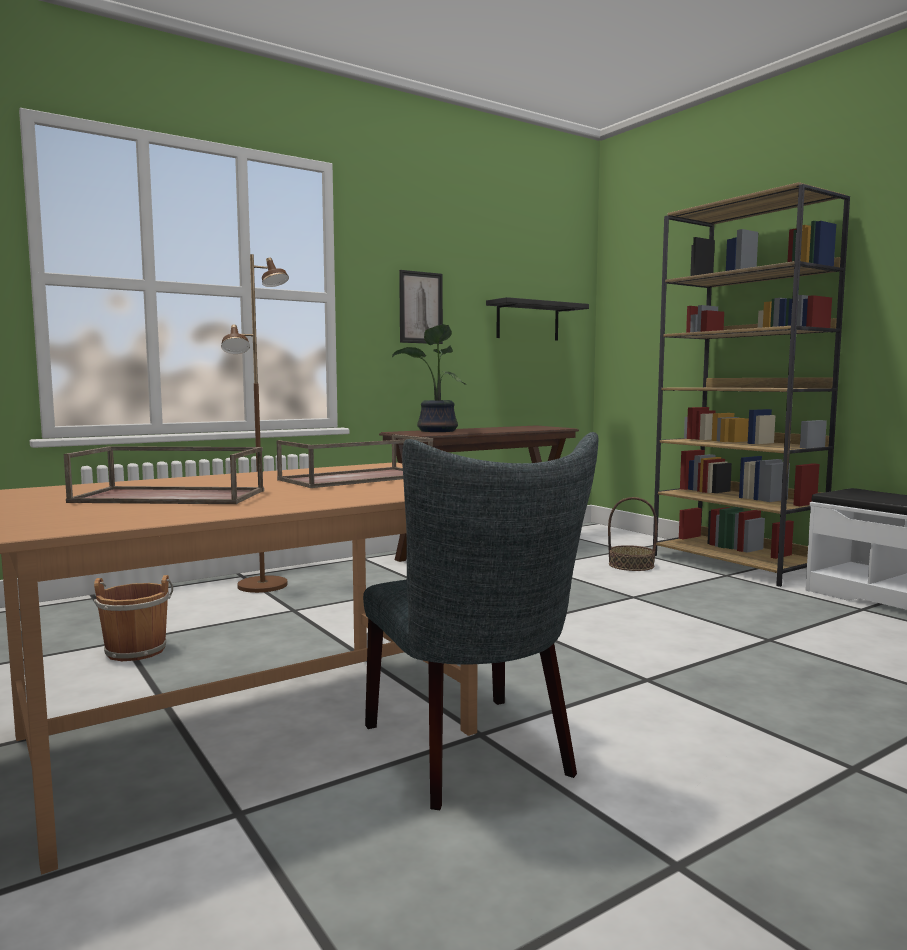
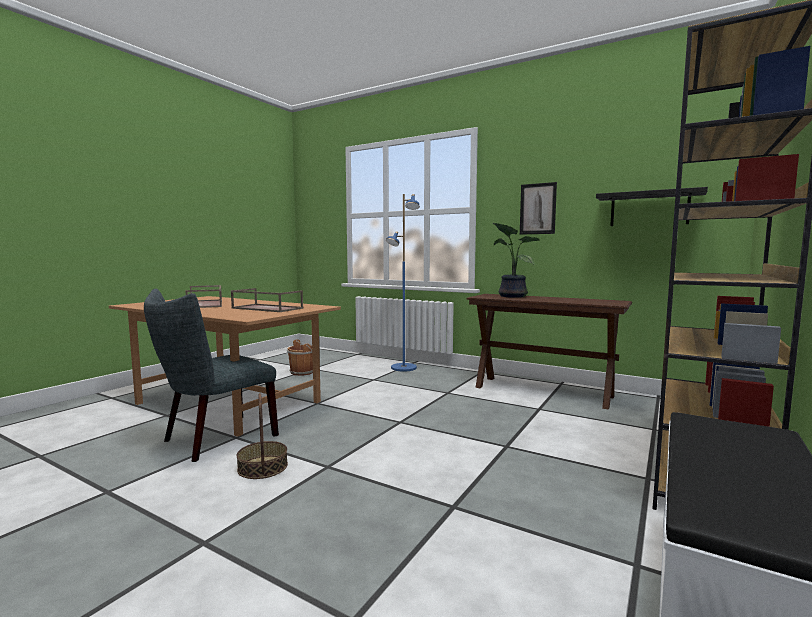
camera: 65 degrees right, 0 degrees up
brown floor lamp [221,254,289,593] -> blue floor lamp [386,194,420,372]
basket [608,497,657,571] -> basket moved to [236,393,288,479]

